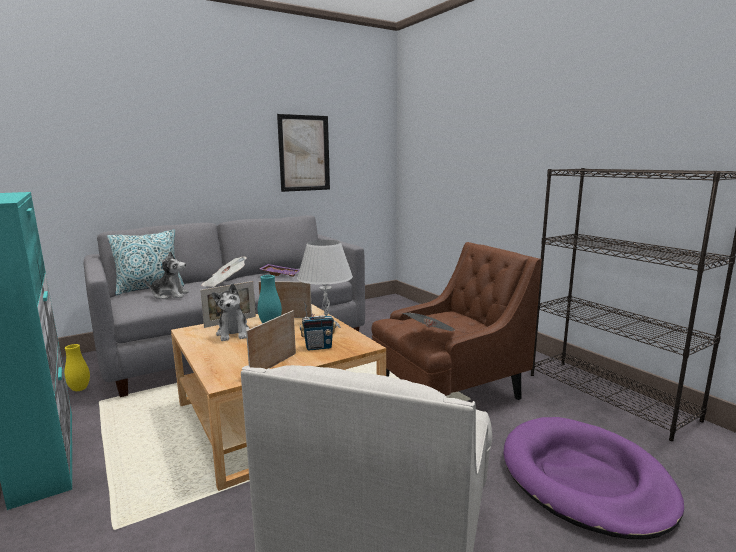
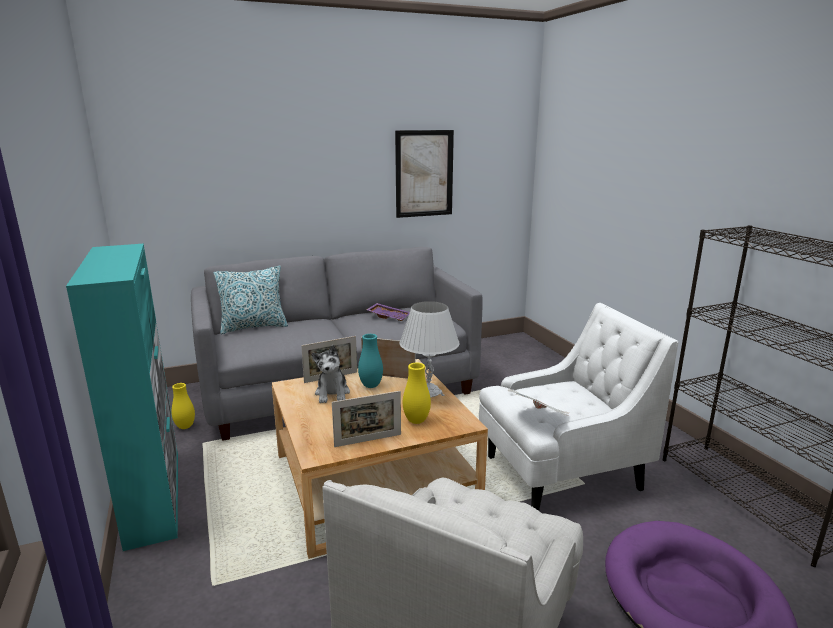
camera: 10 degrees right, 5 degrees up
plush toy [144,251,189,299] -> none
newspaper [202,256,247,287] -> none
picture frame [246,310,296,369] -> picture frame turned 150 degrees counterclockwise [332,391,401,447]
radio [300,302,336,350] -> yellow vase [403,363,431,424]
brown armchair [371,242,542,400] -> white armchair [479,303,678,511]

